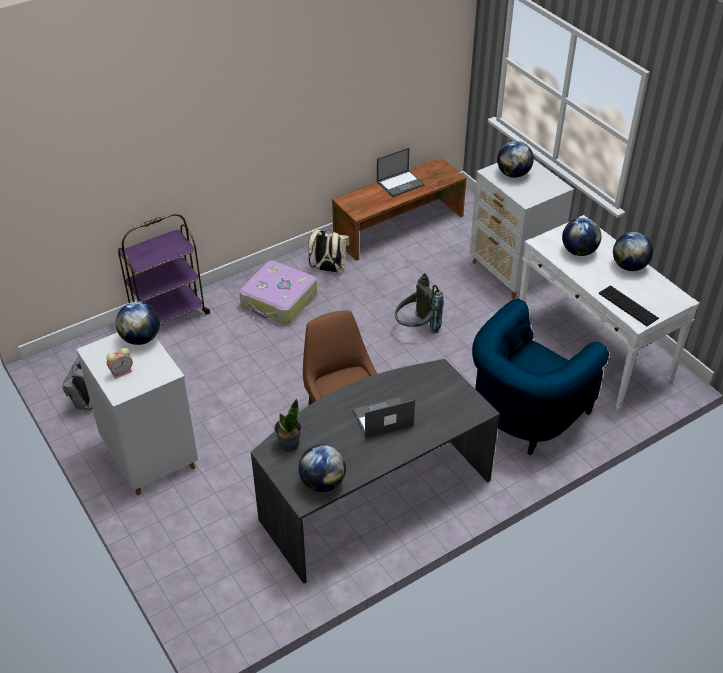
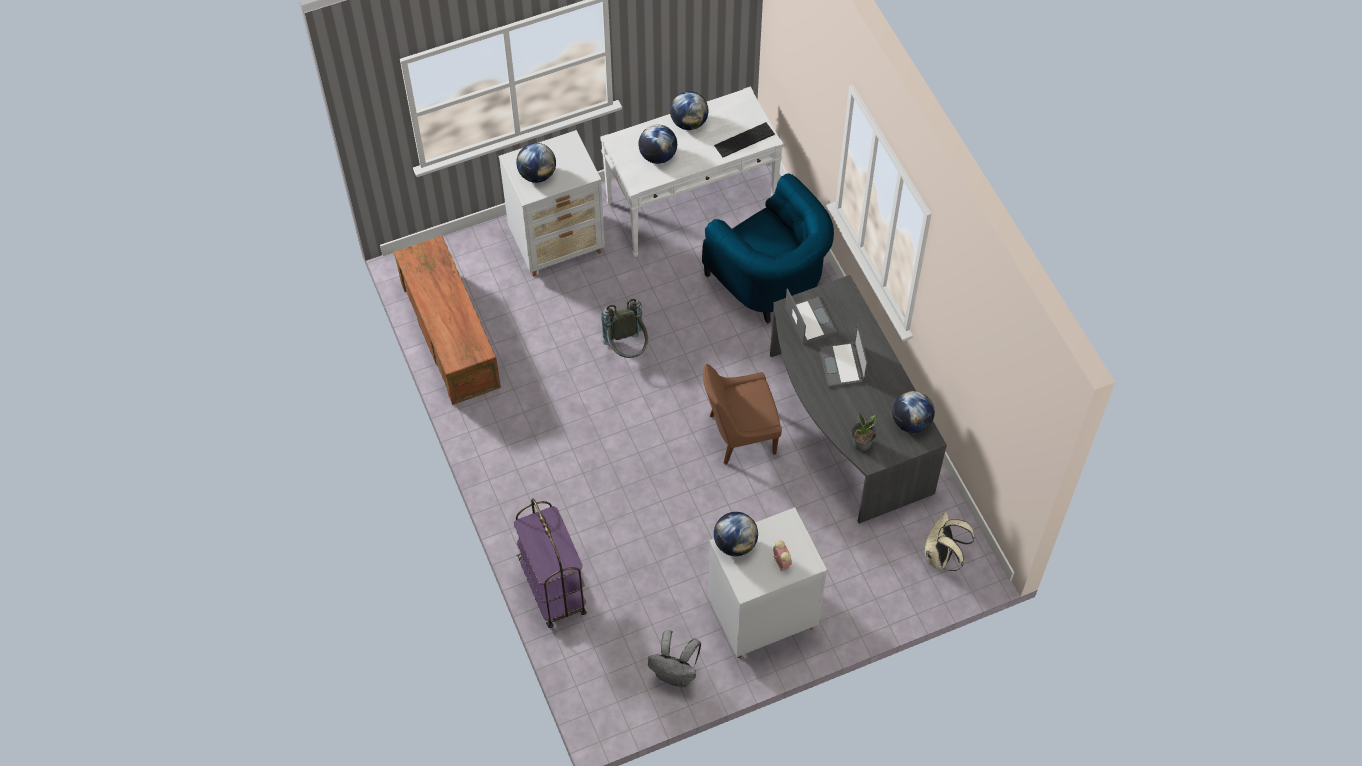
camera: 80 degrees left, 15 degrees up
suitcase [239,260,317,324] -> none
beige backpack [308,229,350,272] -> beige backpack moved to [925,512,974,571]
laptop [377,148,425,197] -> laptop moved to [785,288,837,345]

